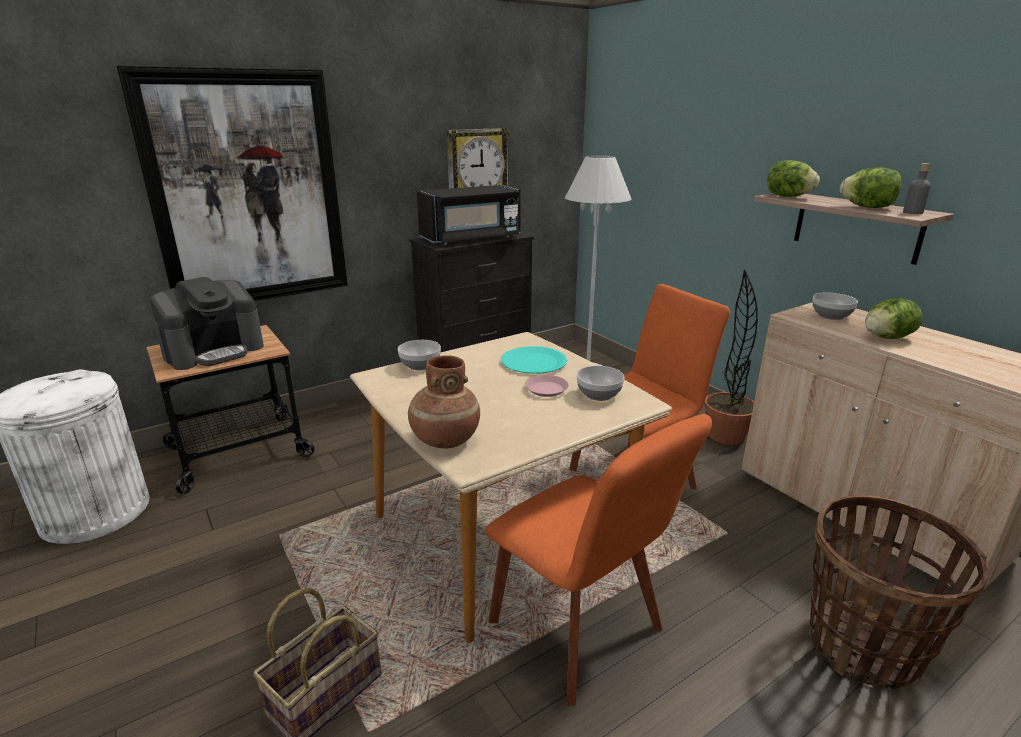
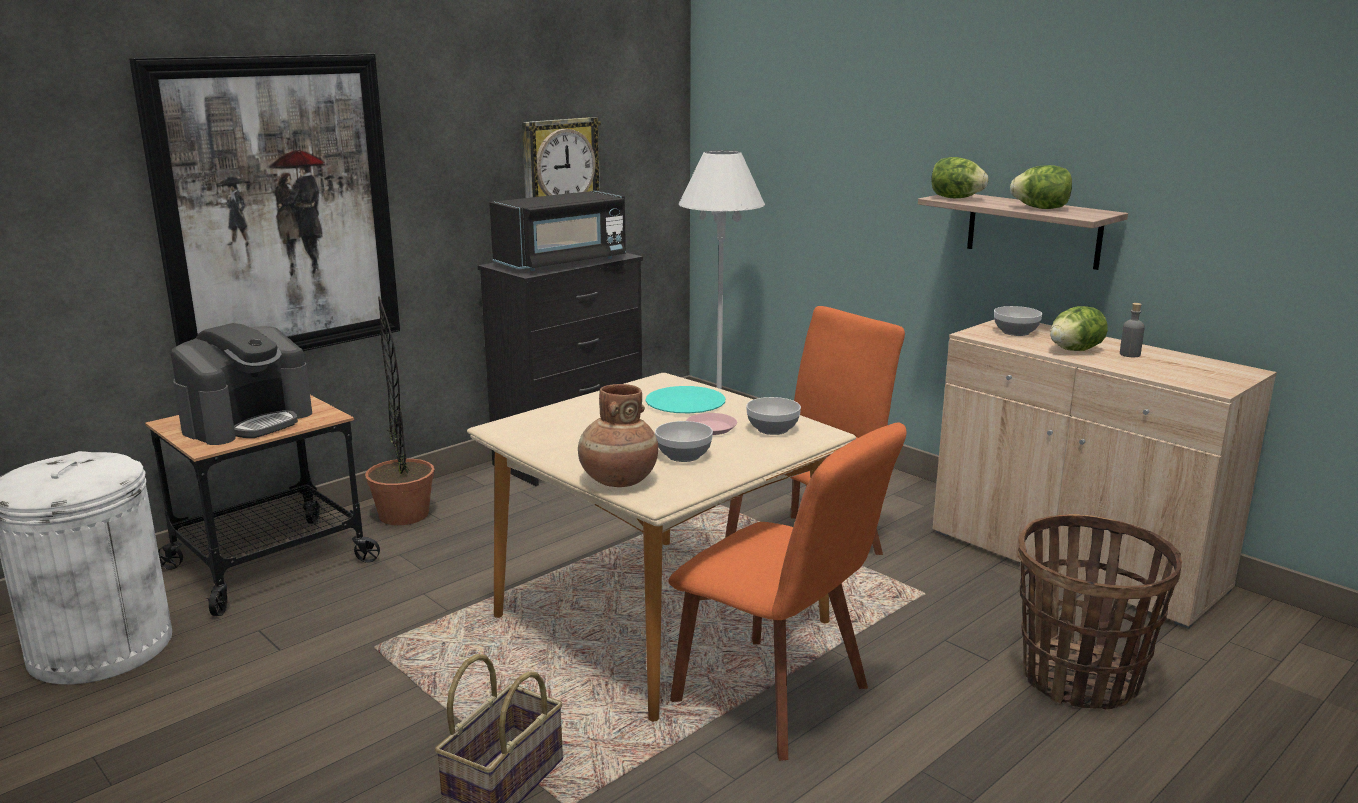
camera: 10 degrees left, 5 degrees down
bowl [398,340,441,370] -> bowl moved to [655,421,713,462]
potted plant [705,269,758,445] -> potted plant moved to [365,296,434,525]
grey bottle [903,163,931,214] -> grey bottle moved to [1120,303,1145,357]

